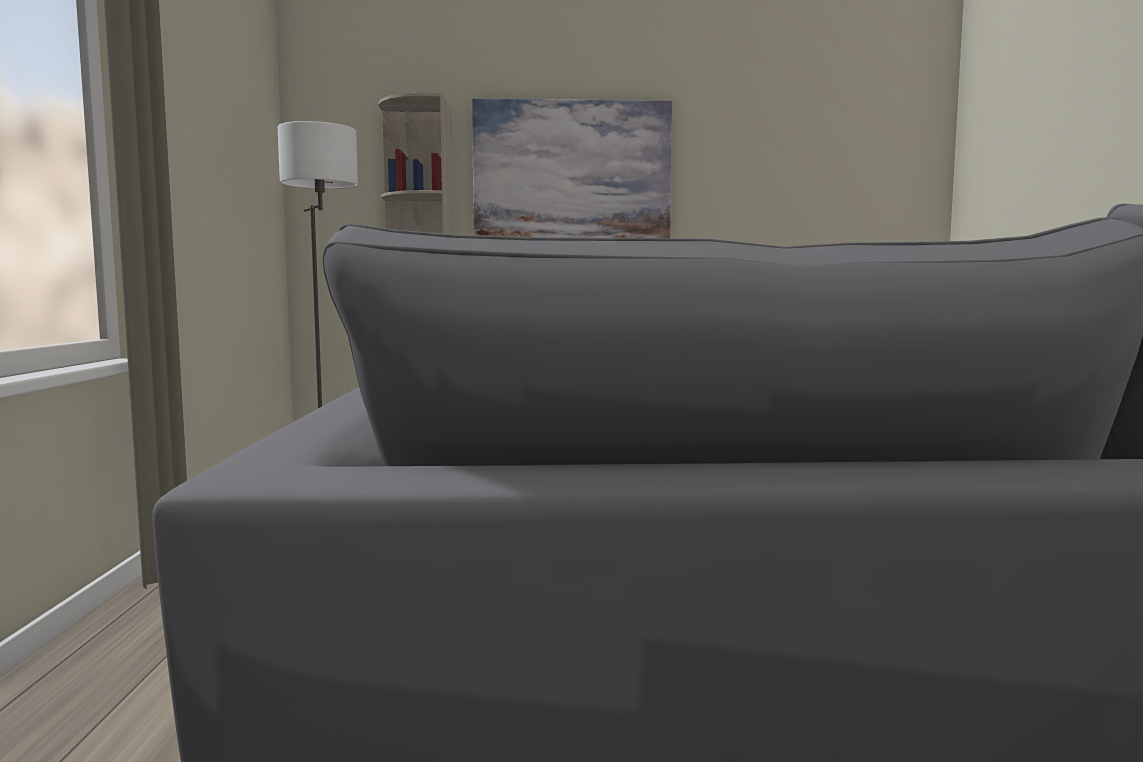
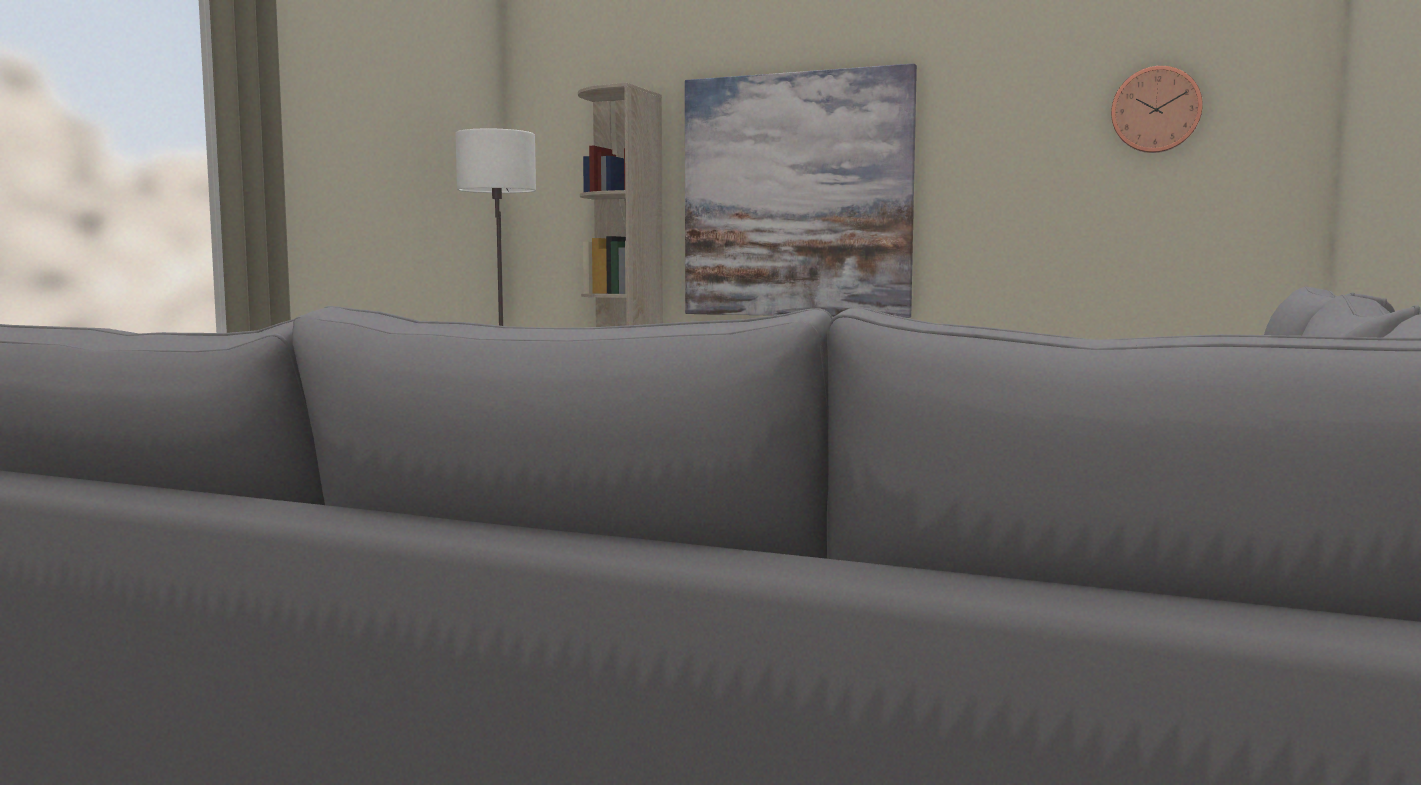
camera: 25 degrees right, 0 degrees up
none -> wall clock [1111,66,1203,153]

